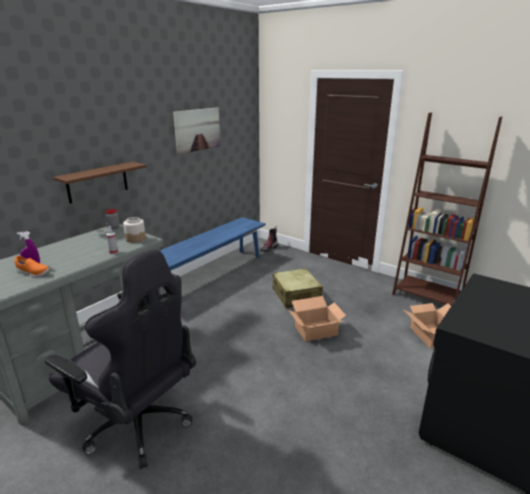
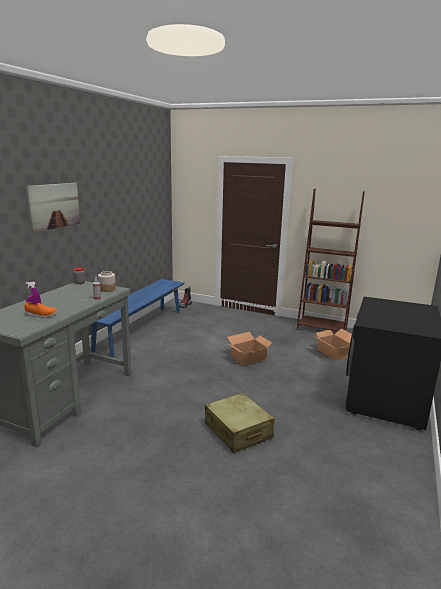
camera: 15 degrees left, 5 degrees down
black office chair [45,249,196,469] -> none
brown shelf [53,162,146,204] -> none
picture [173,107,220,154] -> picture moved to [26,183,80,233]
beige suitcase [273,268,323,308] -> beige suitcase moved to [205,393,274,453]

